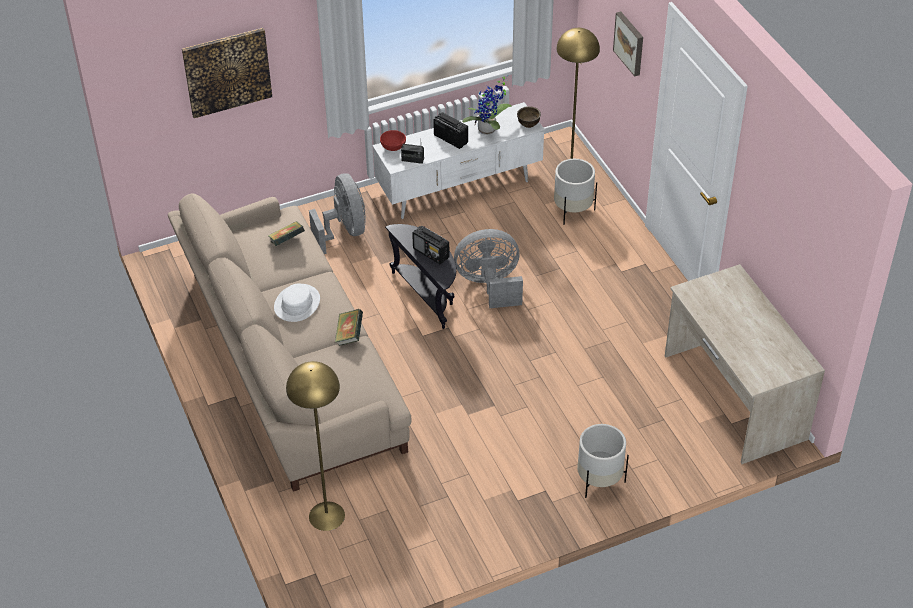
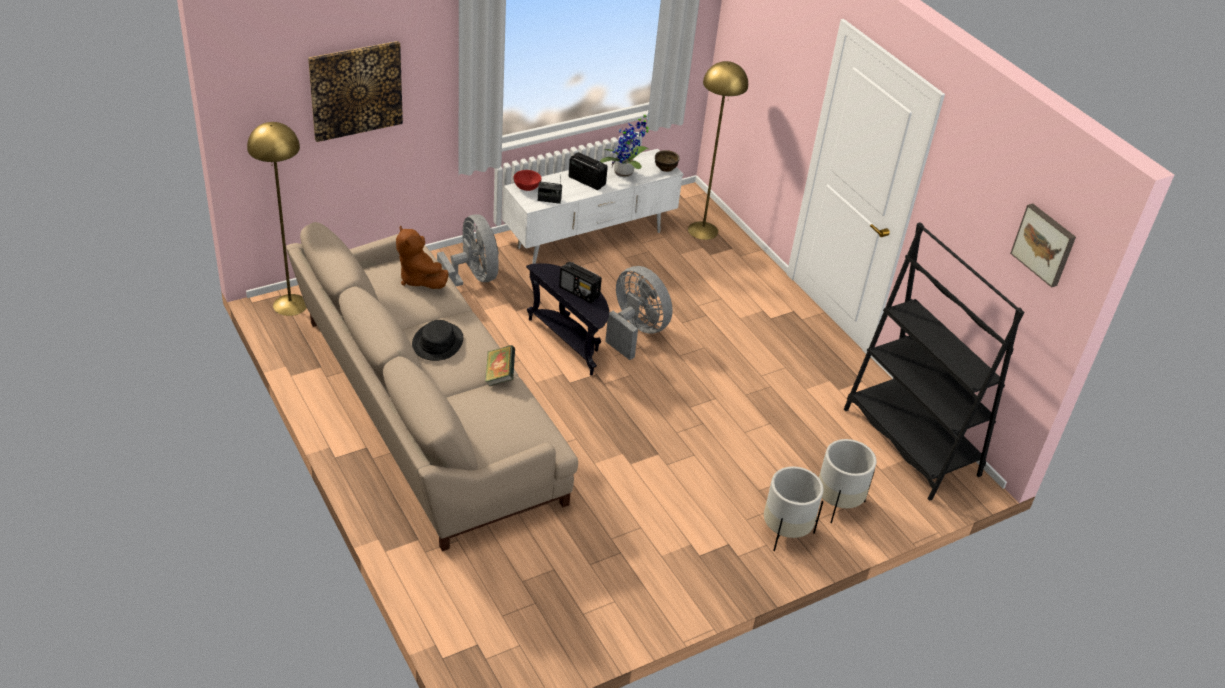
camera: 10 degrees left, 5 degrees down
book [268,221,305,246] -> brown plush toy [396,225,449,289]
white hat [274,283,320,322] -> black hat [412,320,463,361]
yellow floor lamp [286,361,345,531] -> yellow floor lamp moved to [247,122,307,316]
grey fan [454,229,523,308] -> grey fan turned 60 degrees clockwise [605,266,673,360]
white planter [554,159,597,225] -> white planter moved to [819,439,876,523]
picture [613,11,643,77] -> picture moved to [1010,203,1076,288]
beige desk [665,264,825,464] -> black bookcase [843,222,1024,501]

